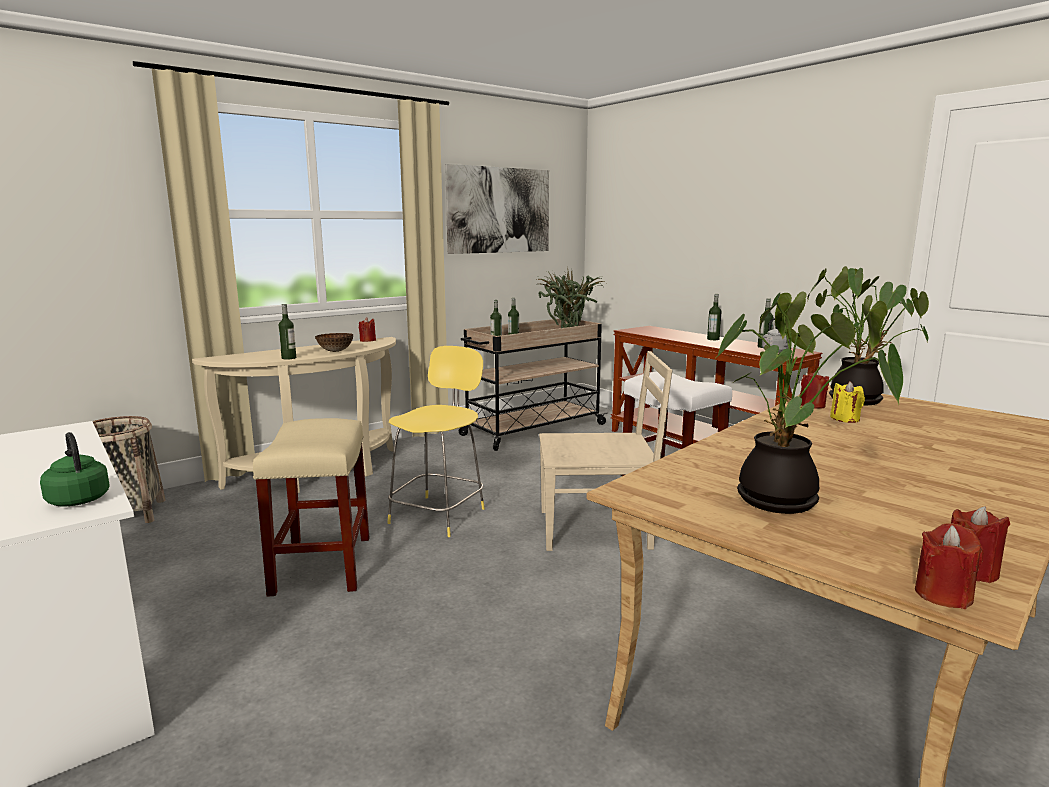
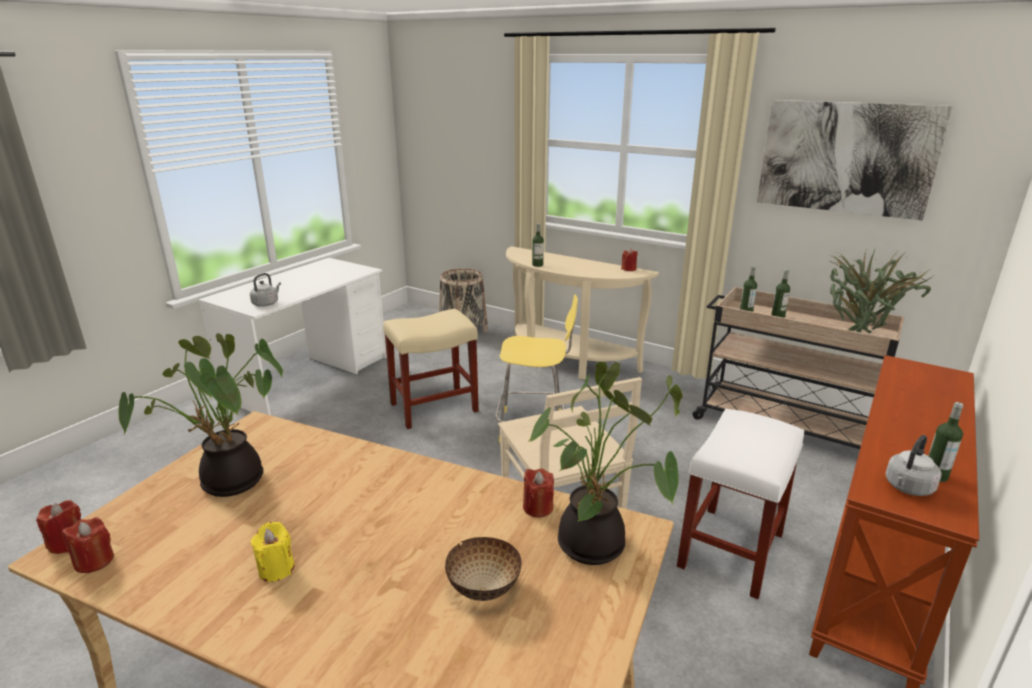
camera: 70 degrees right, 10 degrees up
green kettle [40,432,109,507] -> grey kettle [250,273,281,307]
bowl [315,333,353,352] -> bowl moved to [445,537,522,601]
bottle [707,294,722,340] -> none
yellow candle [830,381,865,423] -> yellow candle moved to [251,522,295,582]

